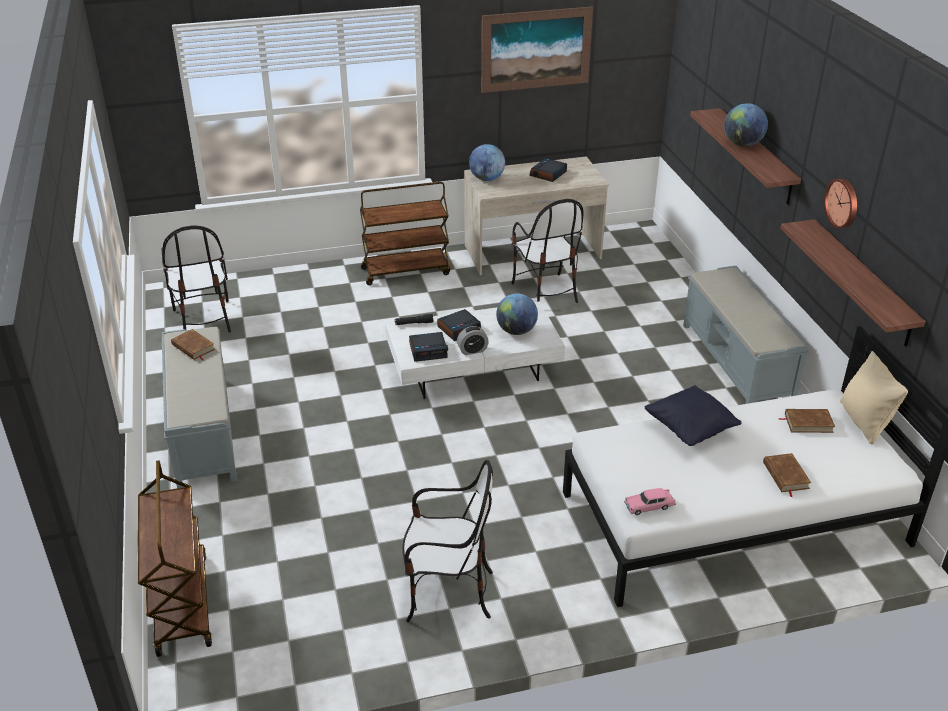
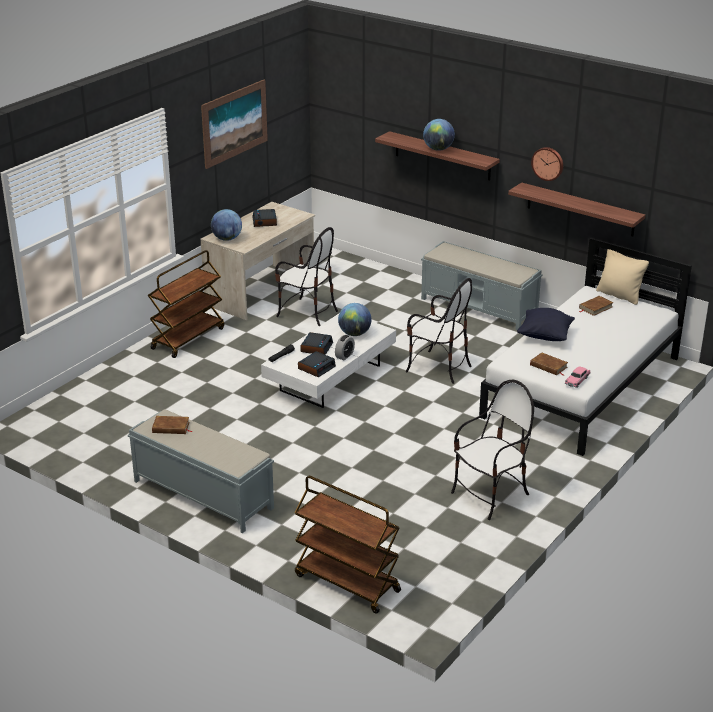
camera: 40 degrees left, 5 degrees down
chair [162,225,231,333] -> chair moved to [406,278,472,384]
brown book [763,453,811,497] -> brown book moved to [530,353,568,376]

